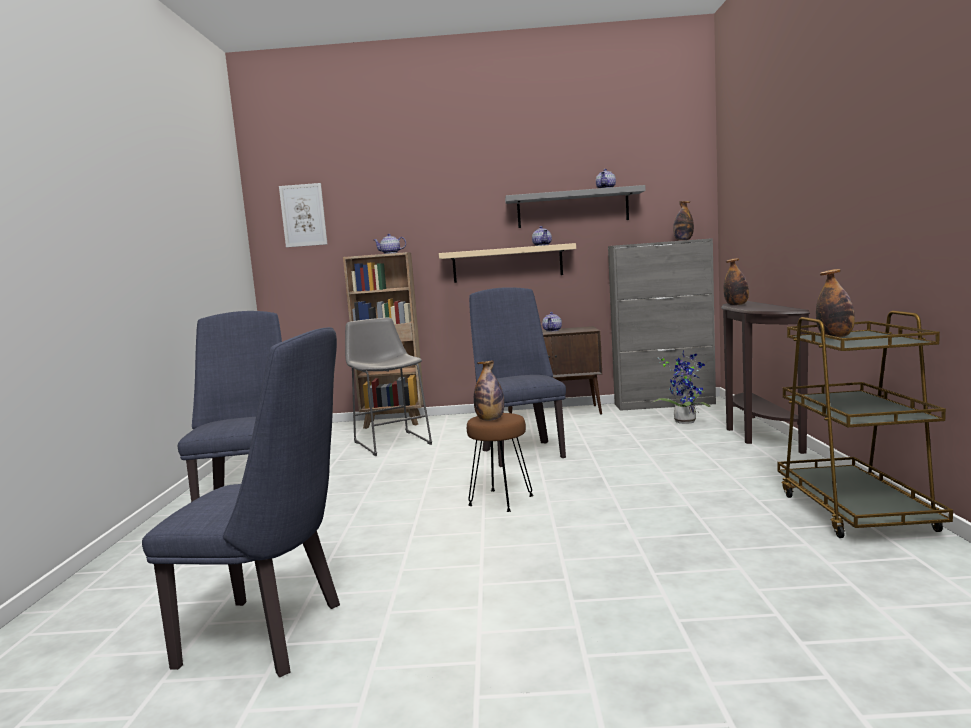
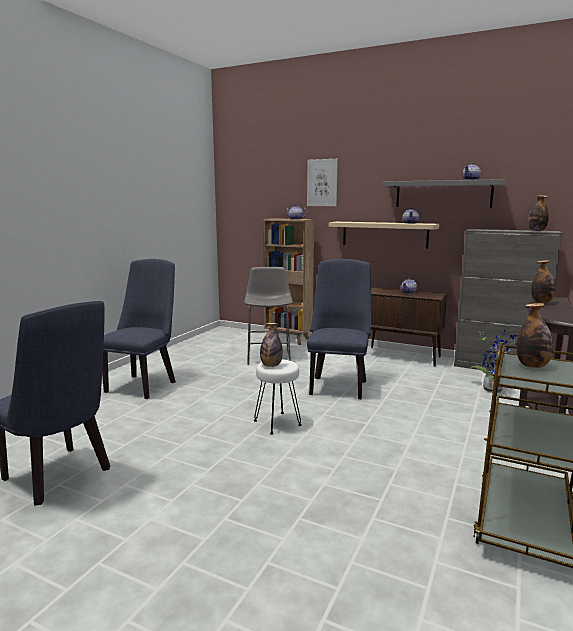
camera: 25 degrees right, 5 degrees up
picture [279,183,327,247] -> picture moved to [307,159,338,206]
brown stool [467,413,534,512] -> white stool [254,359,302,434]

